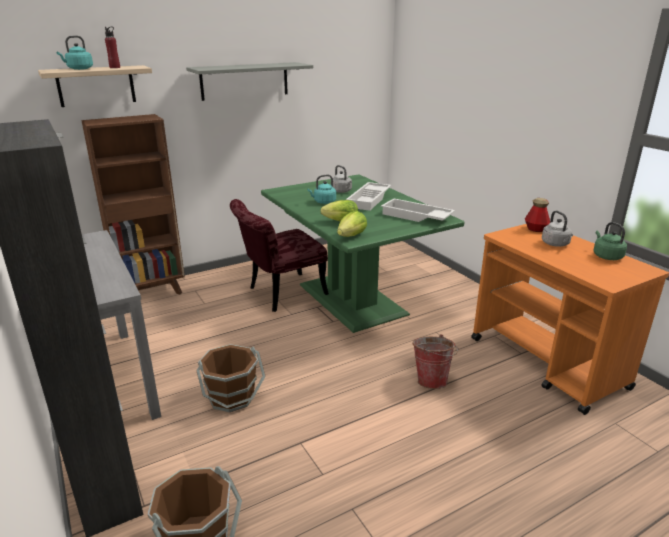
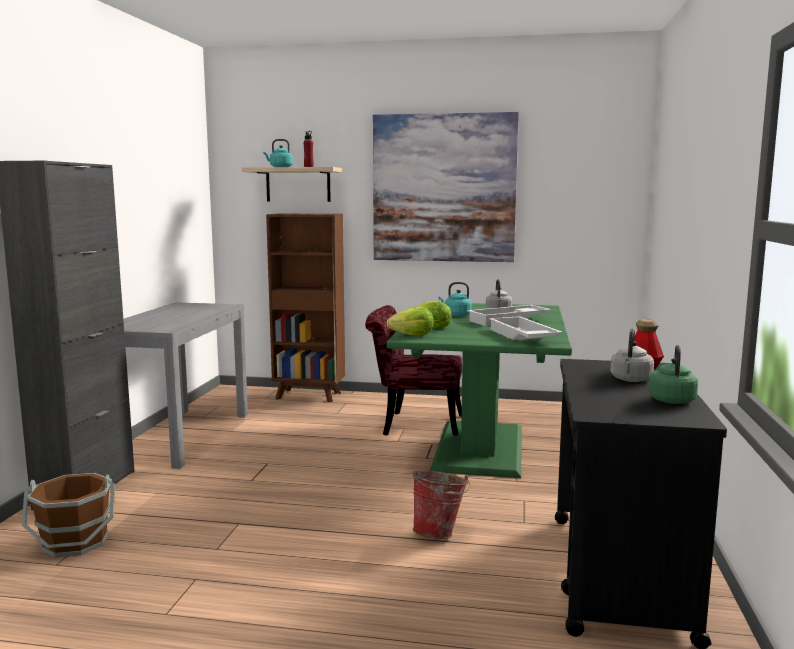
camera: 40 degrees right, 15 degrees down
grey shelf [186,62,313,101] -> picture [373,112,519,262]
brown bucket [196,344,266,412] -> none
orange cart [471,224,669,415] -> black cart [555,359,727,649]

